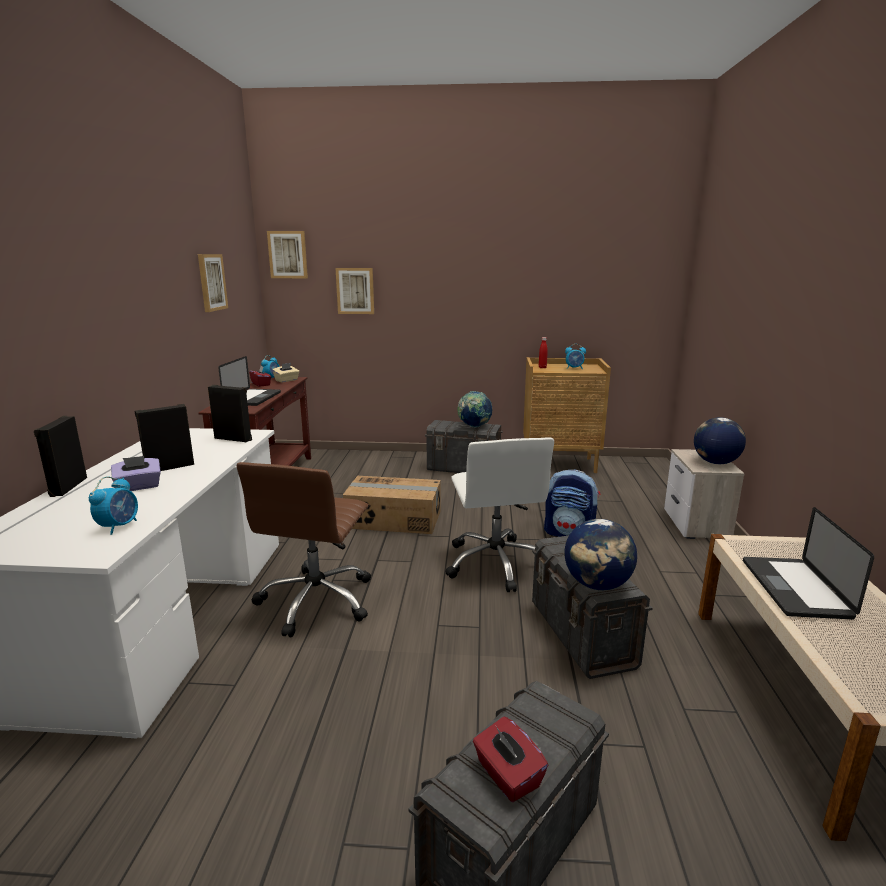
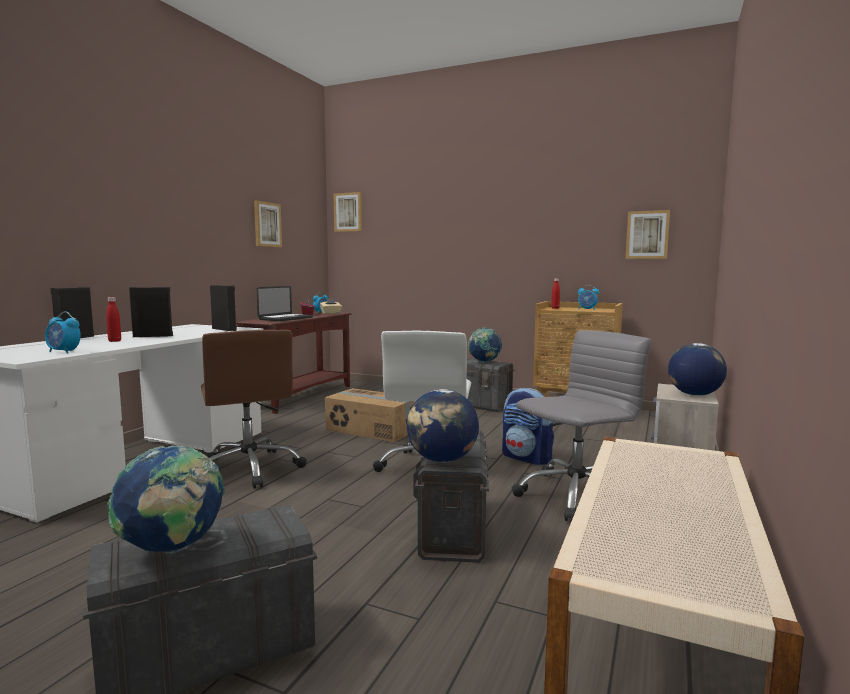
camera: 20 degrees right, 10 degrees down
alarm clock [89,476,138,535] -> alarm clock turned 75 degrees clockwise [45,312,81,354]
purple tissue box [111,456,161,491] -> red bottle [106,297,121,342]
brown office chair [237,462,371,637] -> brown office chair turned 60 degrees counterclockwise [201,330,307,489]
picture [336,268,374,314] -> picture moved to [625,210,670,259]
red tissue box [473,716,548,802] -> globe [107,445,225,554]
laptop [743,507,874,619] -> none
none -> grey office chair [512,330,651,521]

